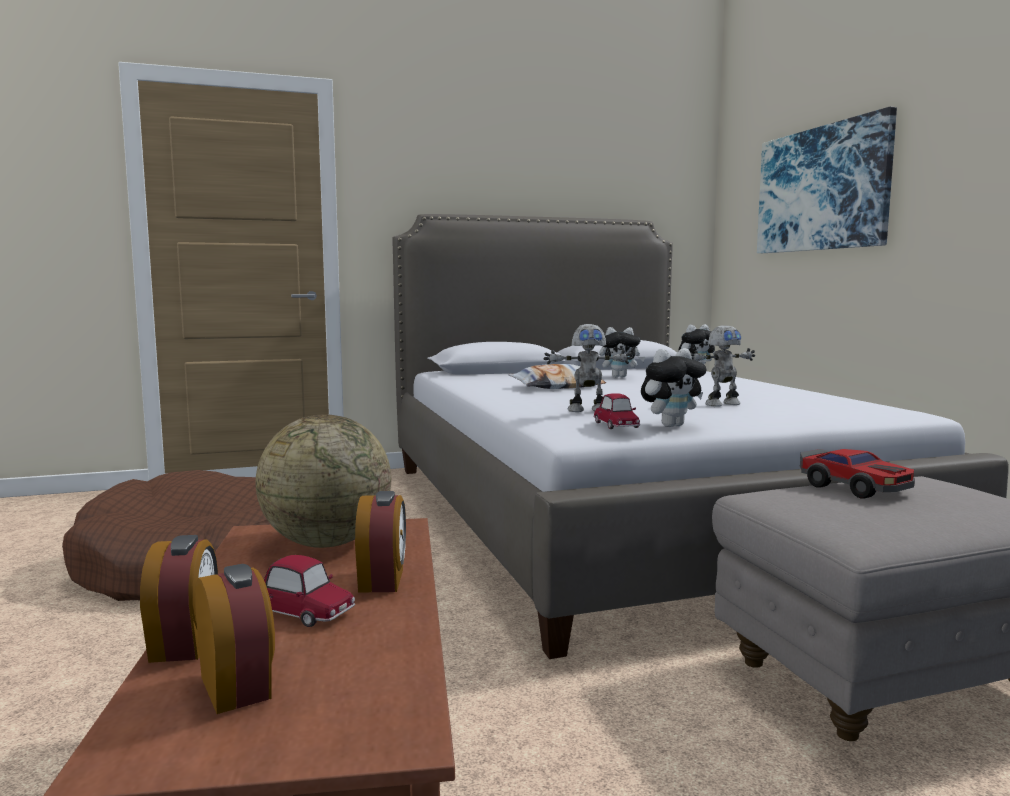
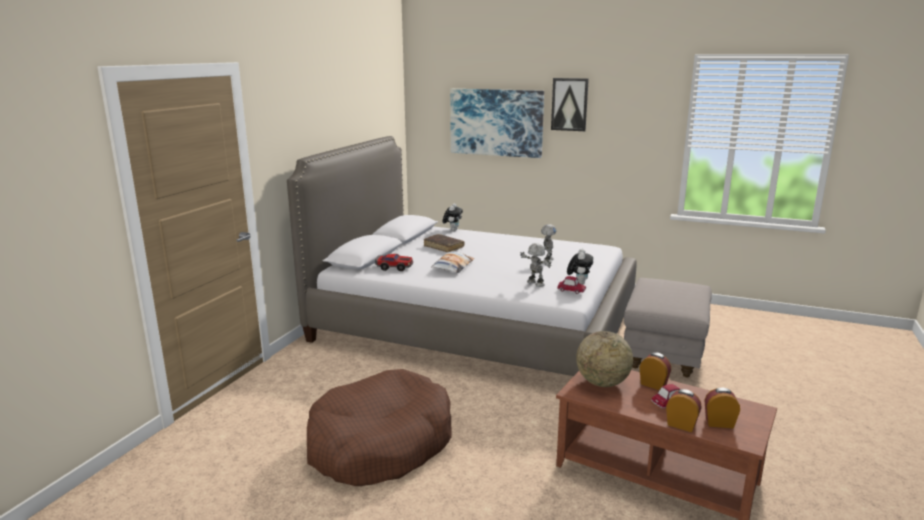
camera: 50 degrees left, 10 degrees up
toy robot [544,324,632,412] -> toy robot turned 75 degrees counterclockwise [520,243,551,287]
plush toy [599,327,645,378] -> brown book [424,234,464,253]
toy car [800,449,915,499] -> toy car moved to [375,254,413,271]
none -> picture [551,78,589,131]

